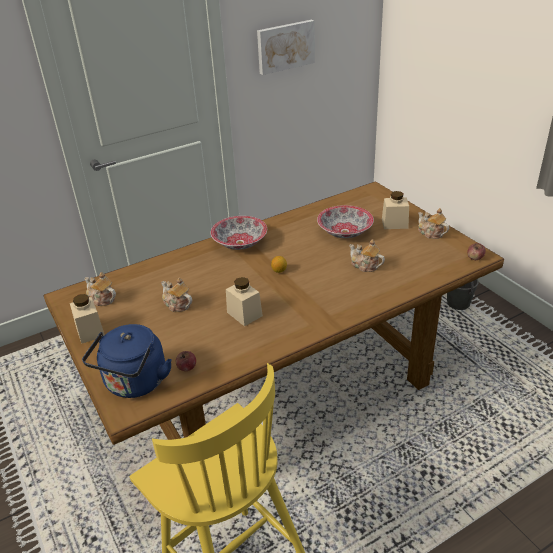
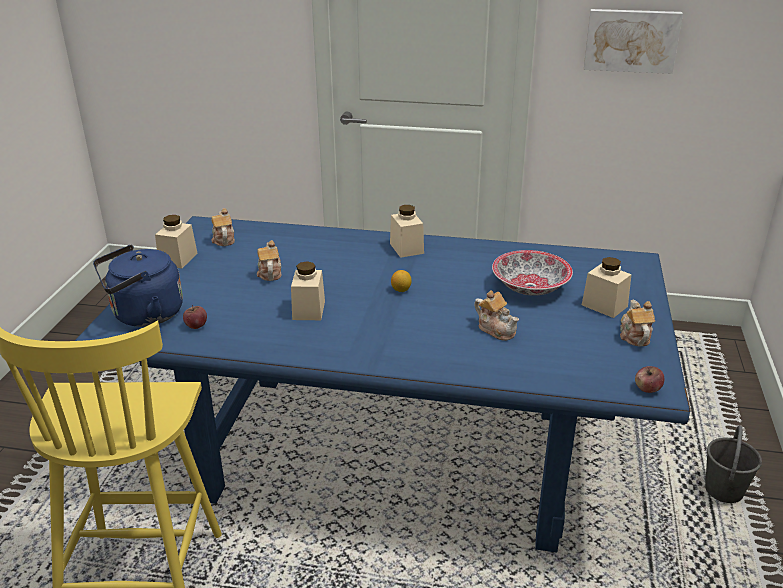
camera: 40 degrees right, 5 degrees down
brown dining table [44,181,504,445] -> blue dining table [75,216,690,553]
bowl [211,216,267,250] -> beige jar [390,205,424,258]
teapot [349,239,385,272] -> teapot turned 150 degrees clockwise [474,290,519,341]

